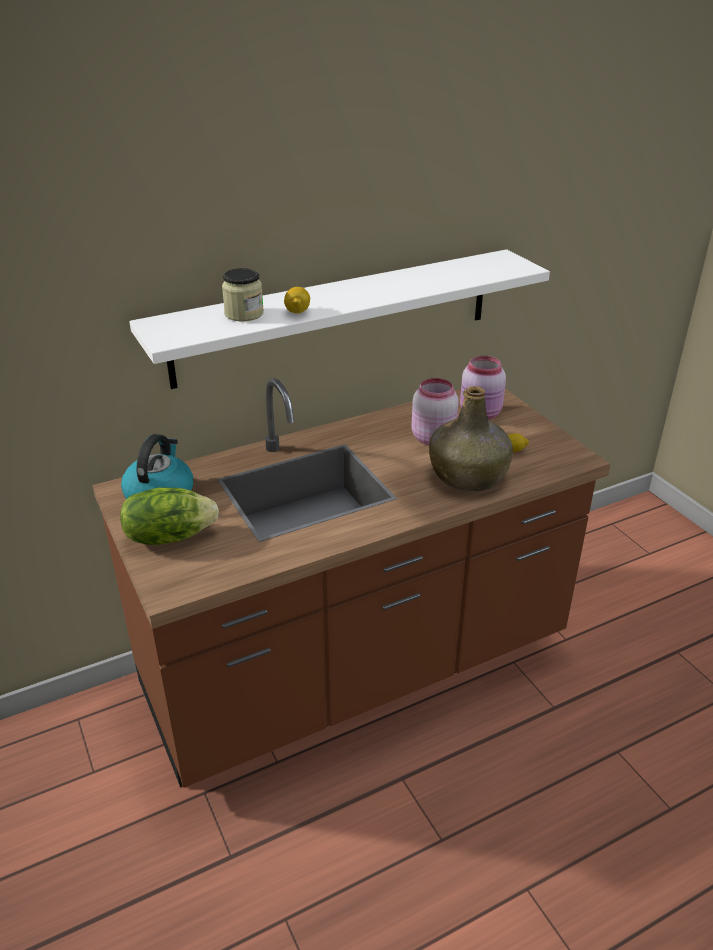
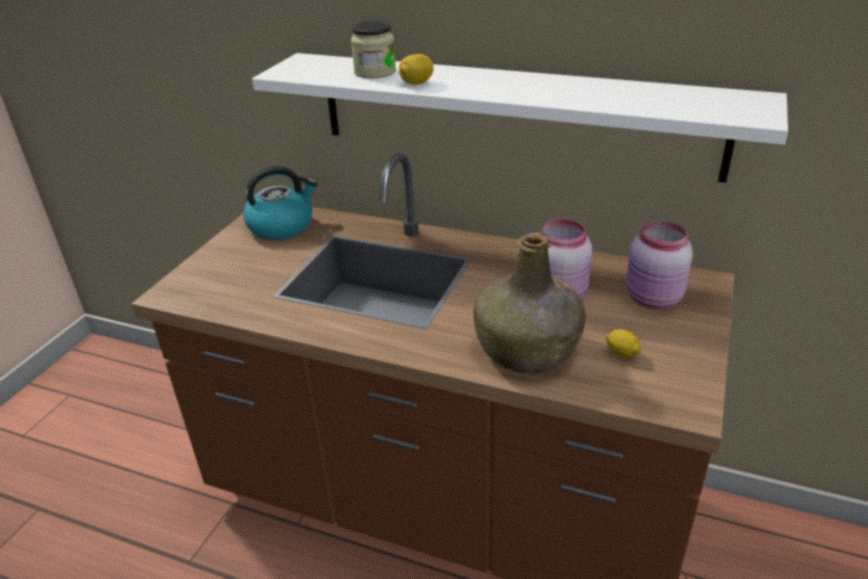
camera: 50 degrees right, 0 degrees up
lettuce [120,487,219,545] -> none

